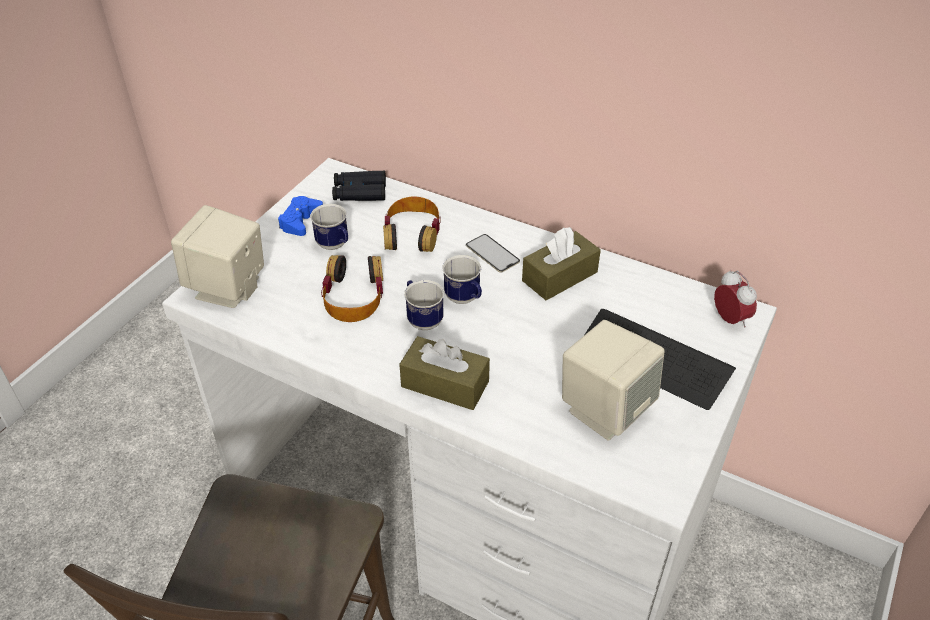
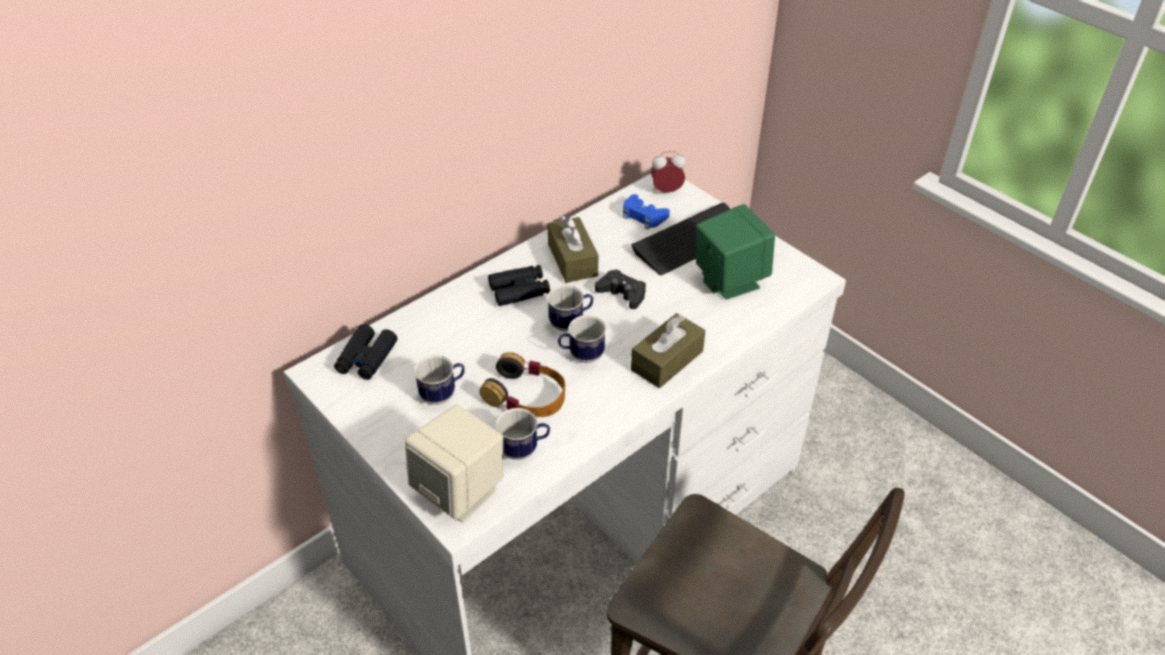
camera: 70 degrees left, 0 degrees up
blue game controller [278,196,323,236] -> blue game controller moved to [622,194,670,229]
headphones [383,197,441,252] -> none
phone [466,234,520,273] -> black binoculars [488,265,550,306]
beige speaker [562,320,665,441] -> green speaker [696,204,775,299]
none -> mug [496,408,550,460]
none -> black game controller [595,269,646,309]

